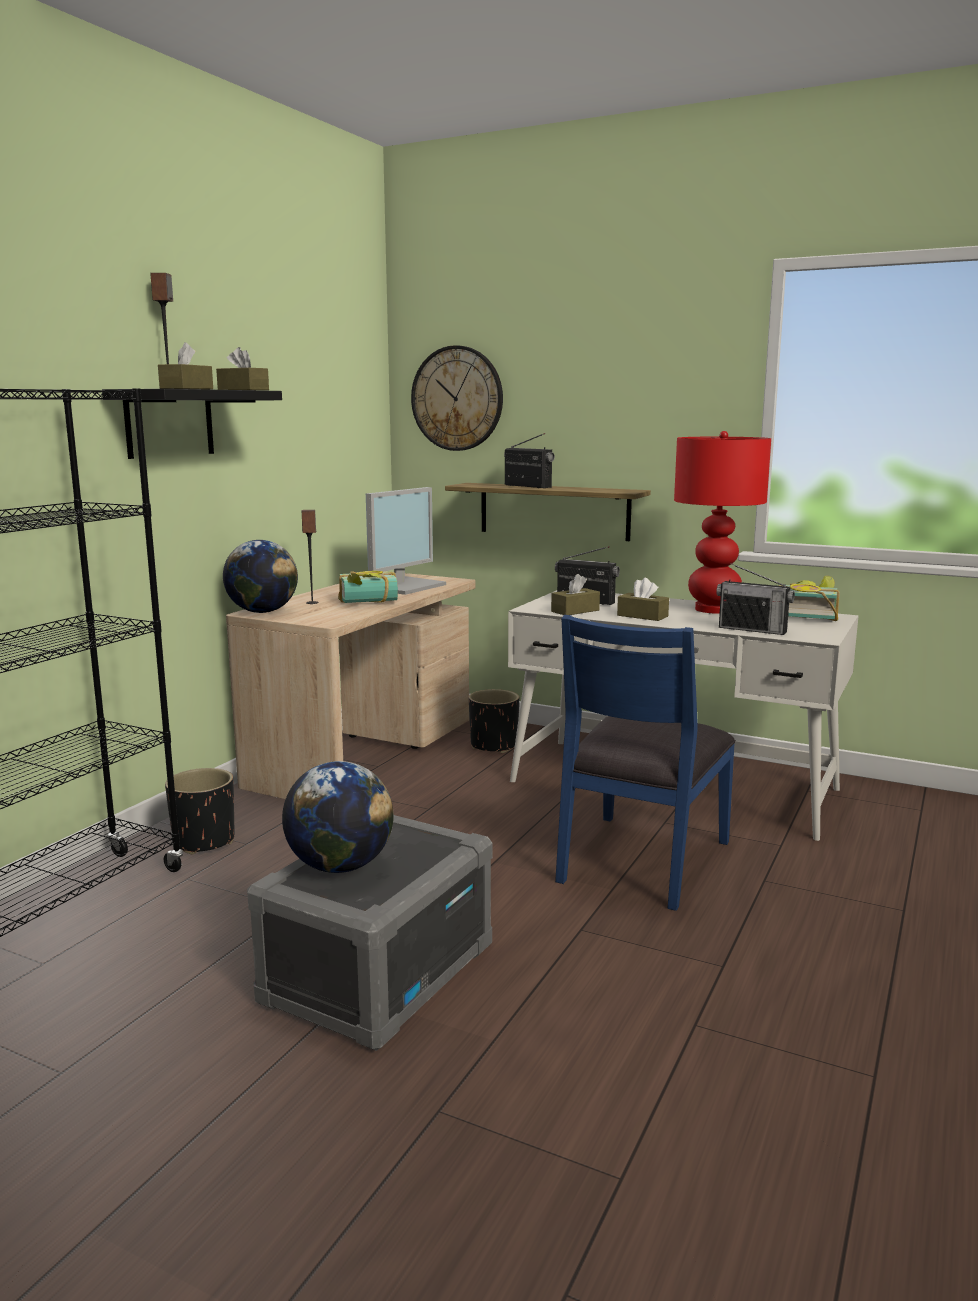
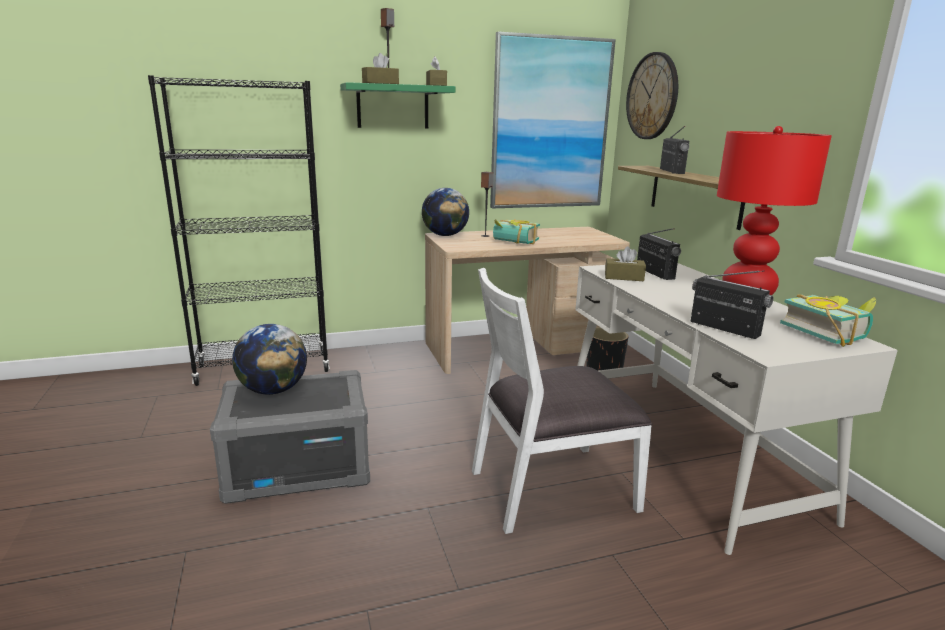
camera: 45 degrees right, 5 degrees up
black shelf [102,389,282,459] -> green shelf [340,82,455,129]
black planter [165,768,235,855] -> none
monitor [366,487,446,595] -> none
blue chair [555,615,736,911] -> white chair [472,268,653,534]
brown tissue box [617,578,669,621] -> none
radio [716,563,795,635] -> radio turned 150 degrees clockwise [690,270,774,339]
none -> picture [490,31,616,208]

